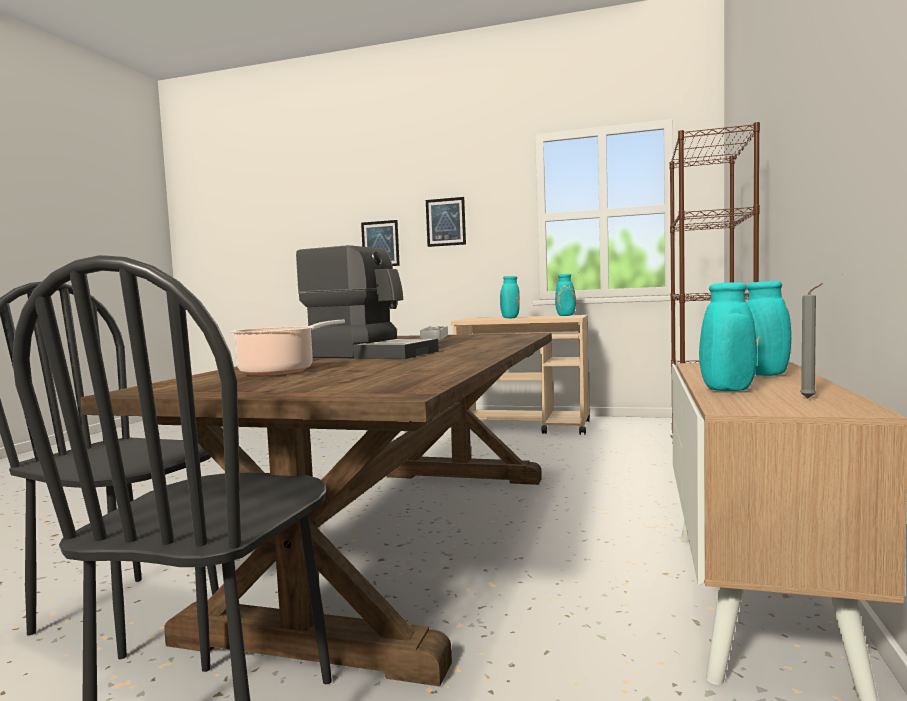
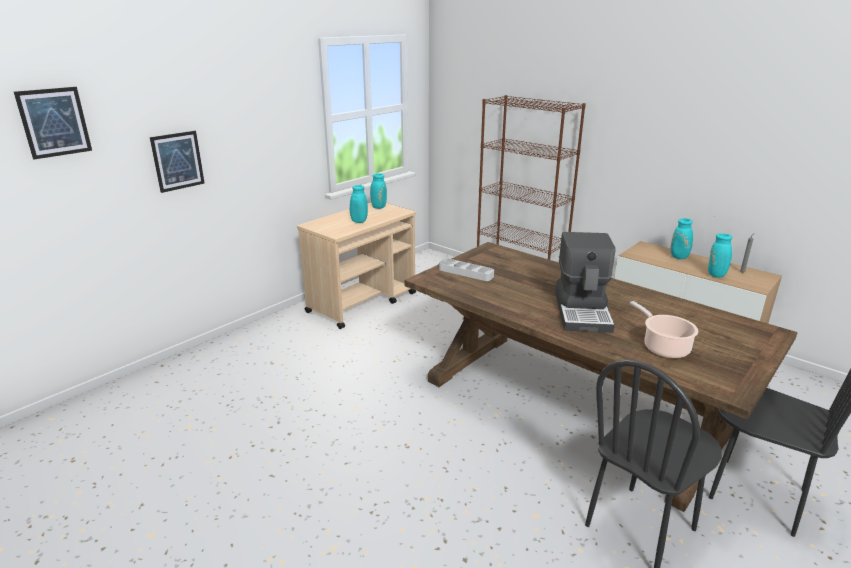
camera: 65 degrees left, 20 degrees up
coffee machine [296,245,439,359] -> coffee machine turned 135 degrees clockwise [555,232,616,333]
picture [426,197,466,247] -> picture moved to [14,87,92,160]

